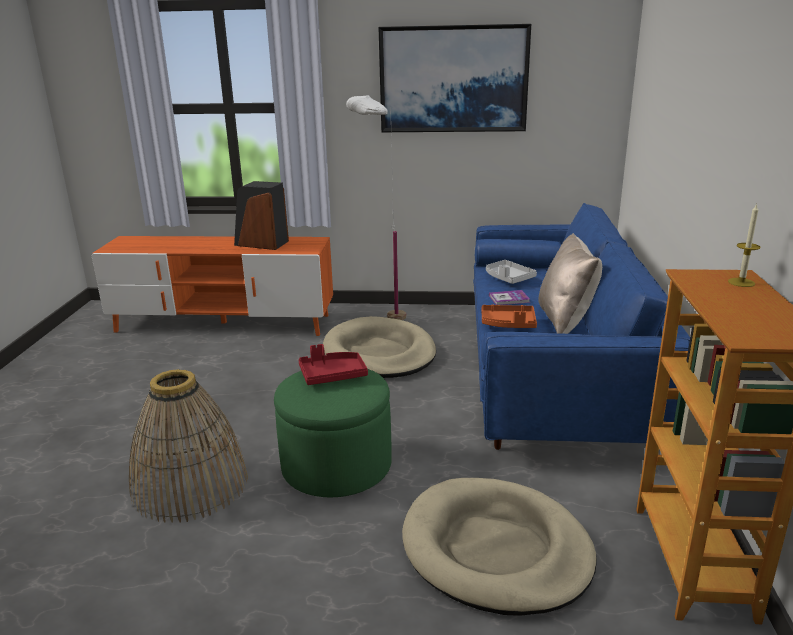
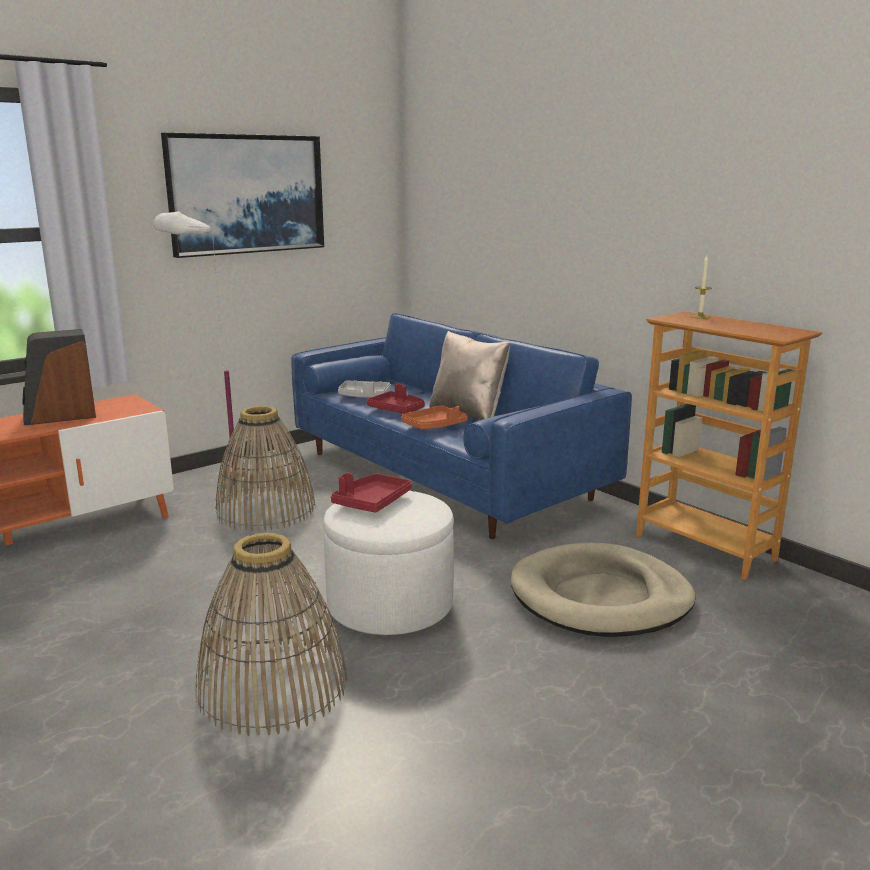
camera: 45 degrees left, 5 degrees down
green ottoman [274,369,391,497] -> white ottoman [323,491,454,635]
beige dog bed [323,316,436,378] -> basket [215,406,315,531]
book [489,290,530,305] -> red tray [367,384,425,414]

